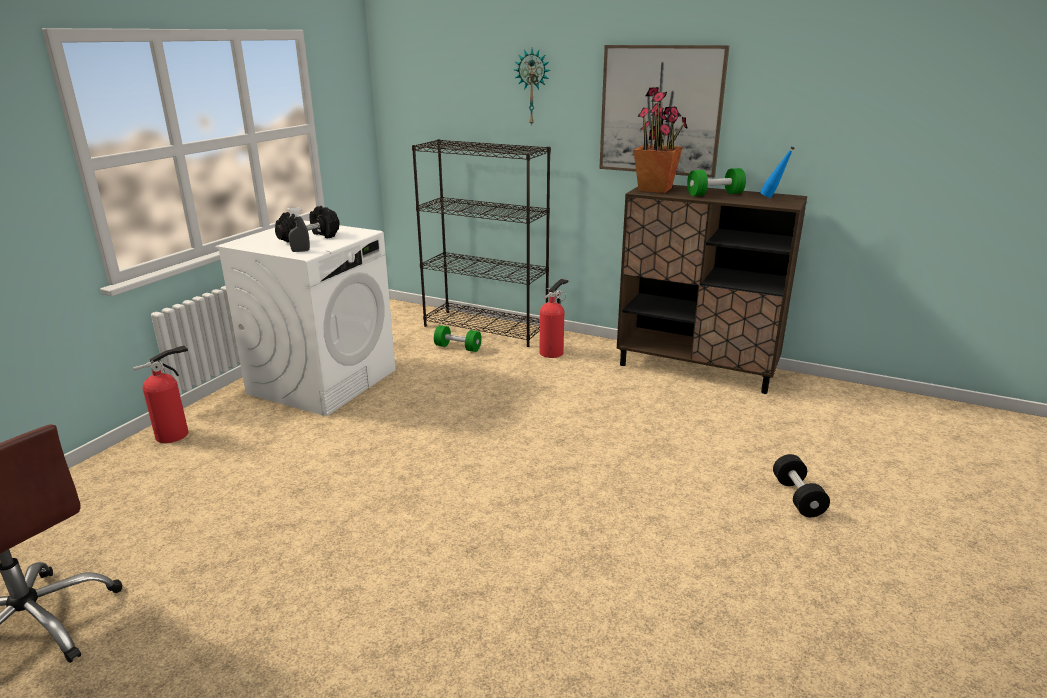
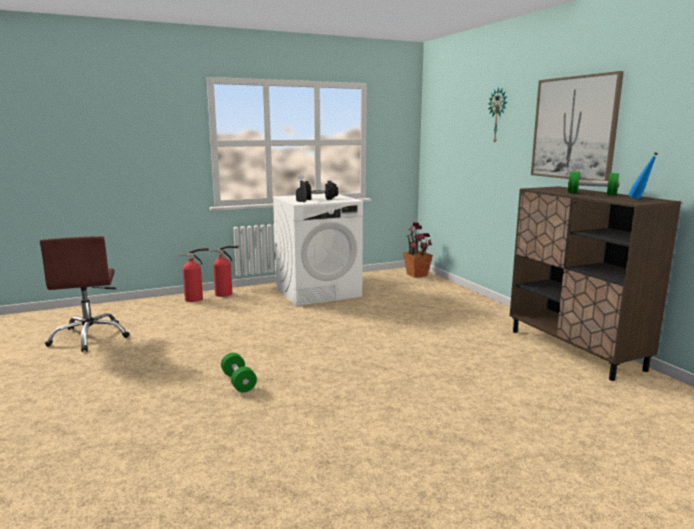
camera: 40 degrees right, 10 degrees down
black bookcase [412,139,551,347] -> none
green dumbbell [434,325,482,352] -> green dumbbell moved to [221,353,257,392]
fire extinguisher [540,279,568,358] -> fire extinguisher moved to [179,248,209,302]
potted plant [634,87,688,193] -> potted plant moved to [403,223,433,278]
black dumbbell [773,454,830,517] -> none

